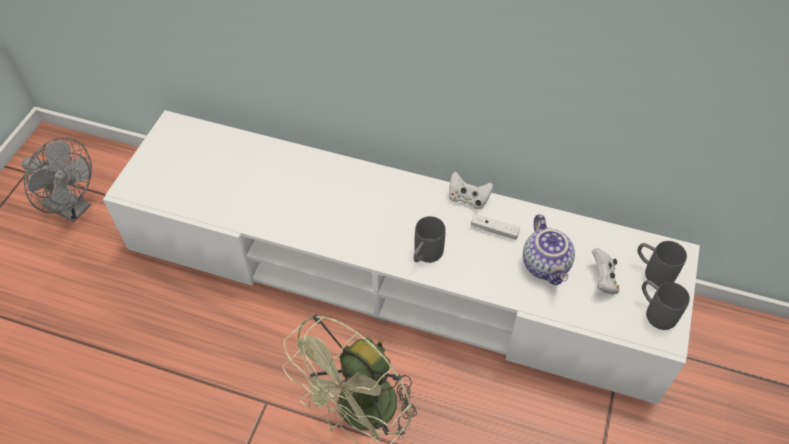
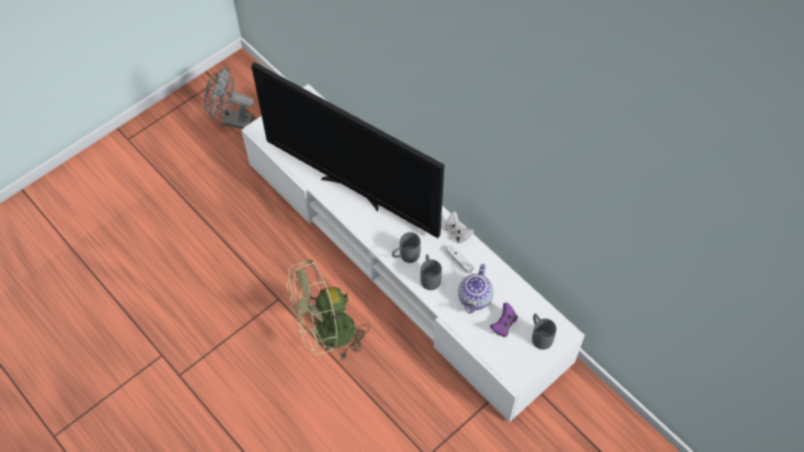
camera: 30 degrees right, 5 degrees up
grey fan [22,137,92,222] -> grey fan turned 135 degrees clockwise [204,67,254,129]
white game controller [592,248,620,294] -> purple game controller [490,303,518,337]
grey mug [642,280,690,330] -> grey mug moved to [420,254,442,290]
none -> television [251,62,444,238]

